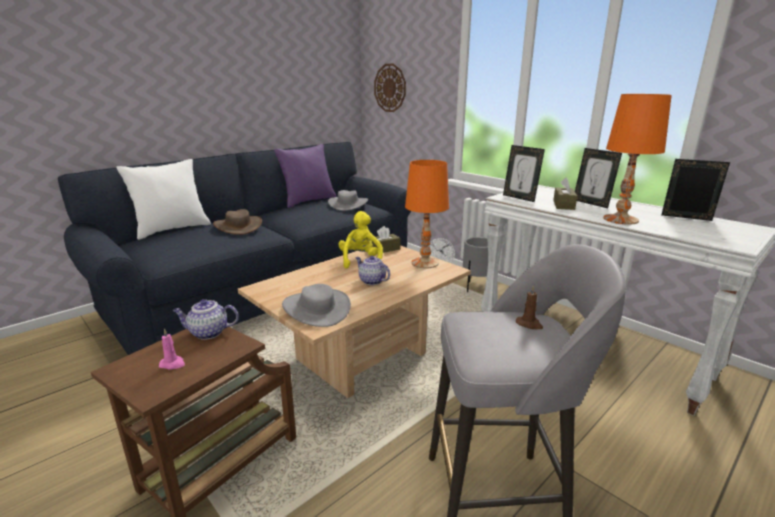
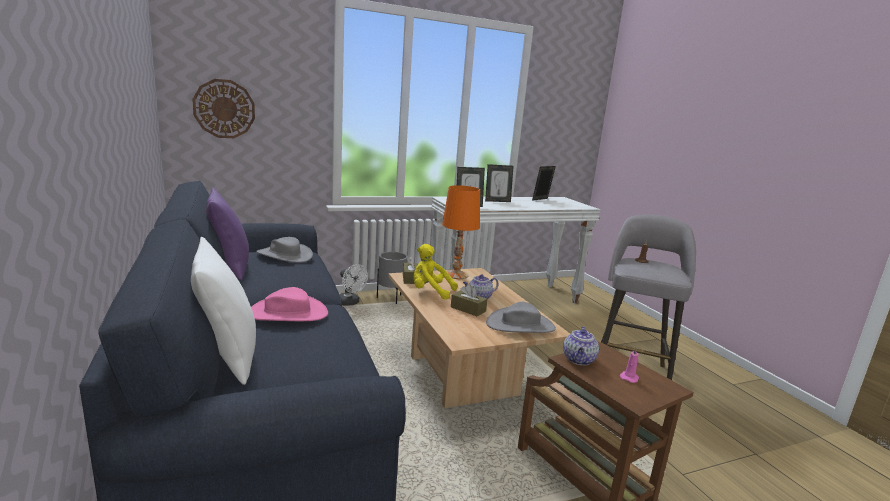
camera: 70 degrees left, 5 degrees down
brown hat [213,209,262,235] -> pink hat [251,287,328,321]
brown tissue box [553,177,577,210] -> brown tissue box moved to [451,284,487,316]
orange table lamp [603,94,672,225] -> none

